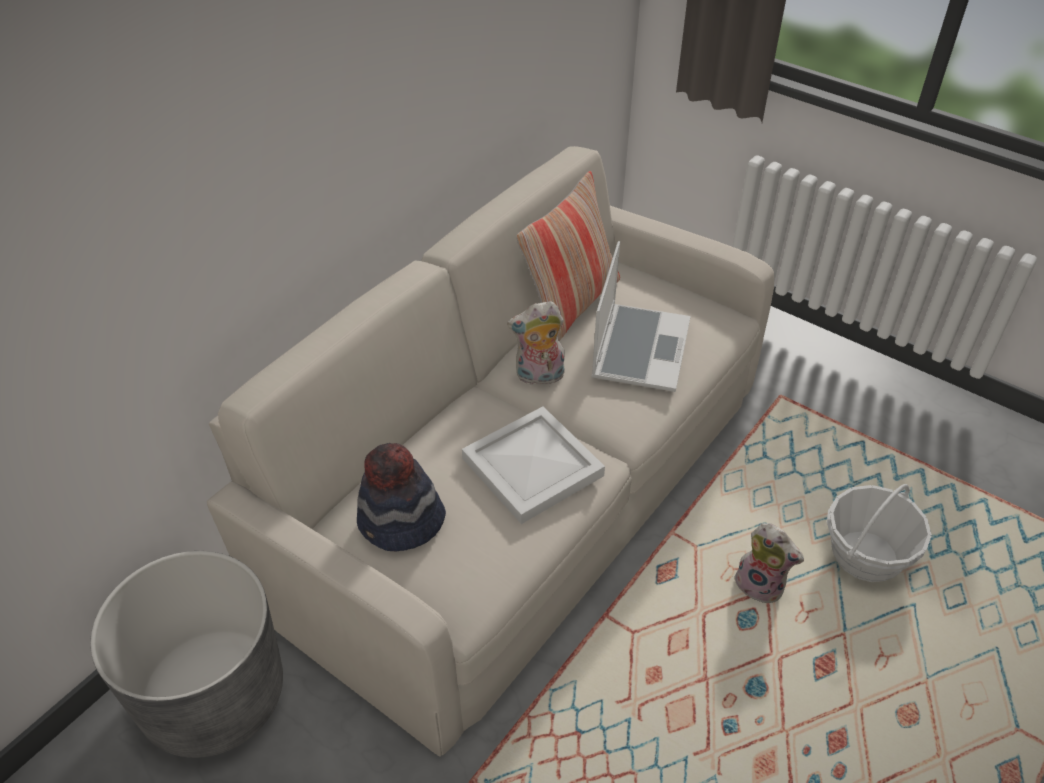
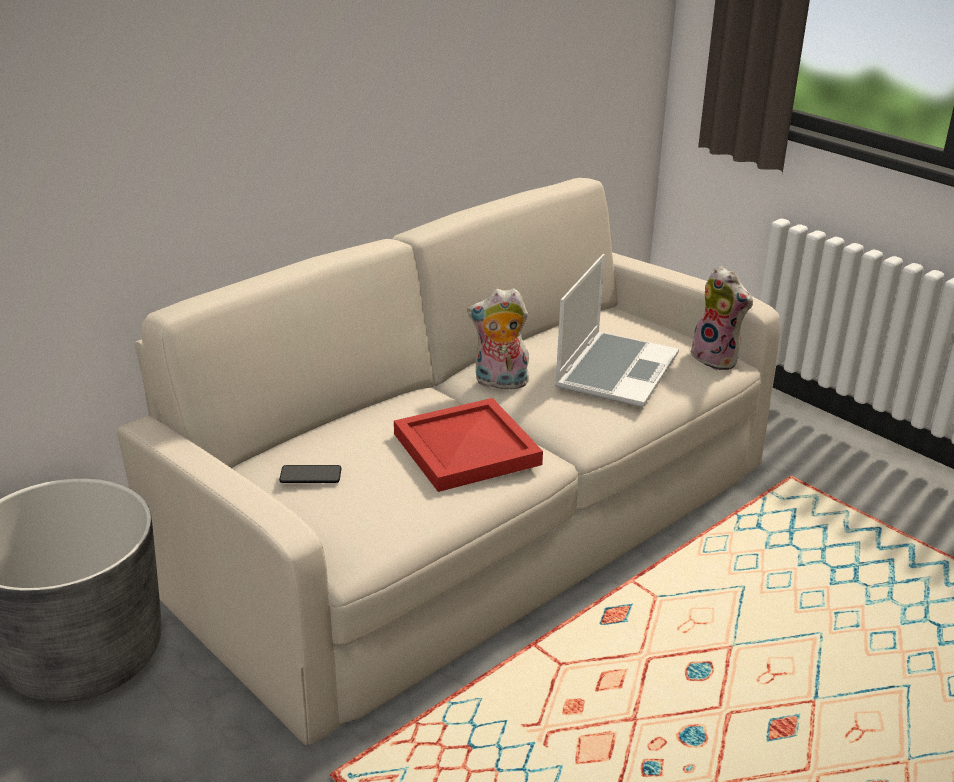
camera: 10 degrees right, 15 degrees down
hat [357,443,446,551] -> phone [279,465,342,483]
white tray [462,406,605,524] -> red tray [394,398,543,492]
pillow [516,171,620,341] -> none
plush toy [734,523,804,603] -> plush toy moved to [689,266,753,370]
basket [827,484,932,582] -> none

